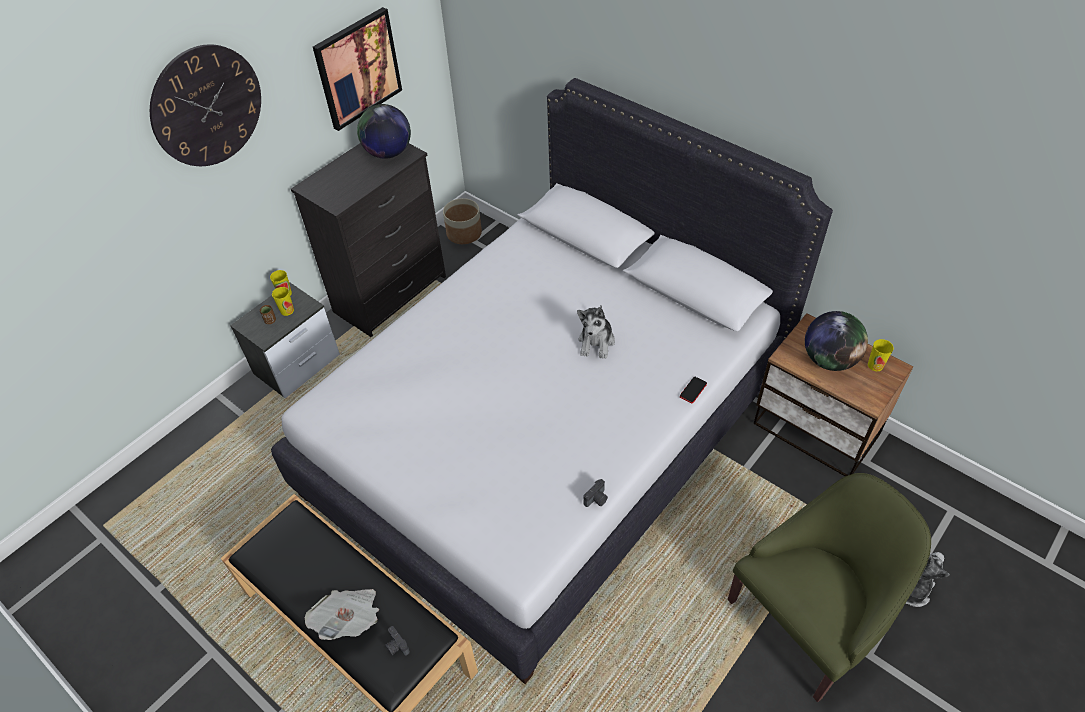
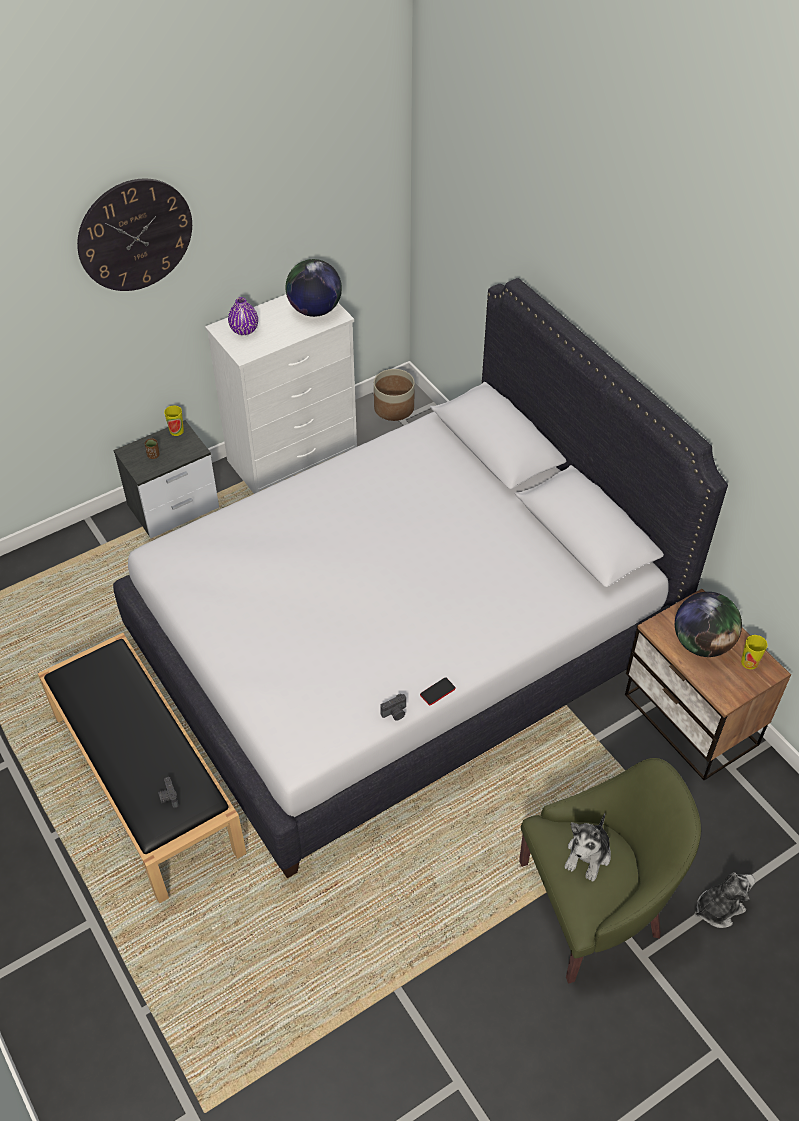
camera: 15 degrees right, 0 degrees up
cup [272,287,294,316] -> none
black dresser [291,143,446,337] -> white dresser [205,294,357,494]
newspaper [305,589,379,640] -> none
picture [313,7,402,131] -> none
plush toy [577,306,615,359] -> plush toy moved to [565,813,611,882]
phone [680,377,707,403] -> phone moved to [420,678,456,705]
none -> purple vase [228,297,258,335]

